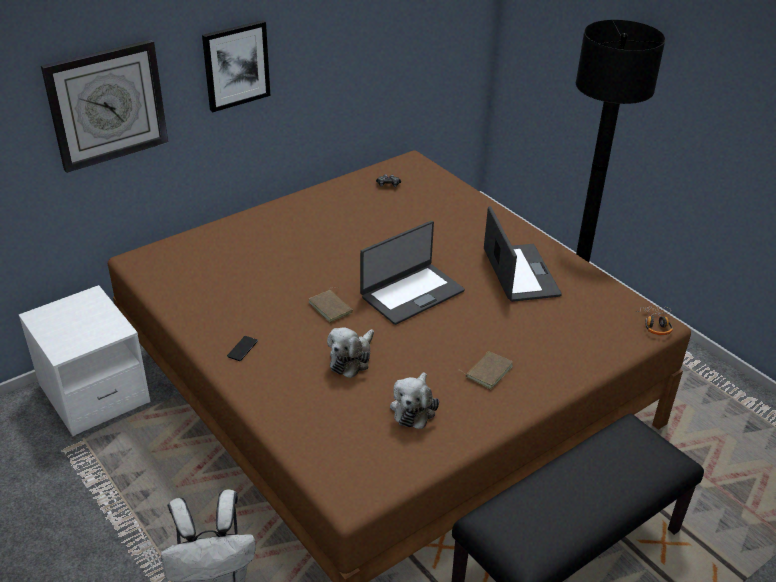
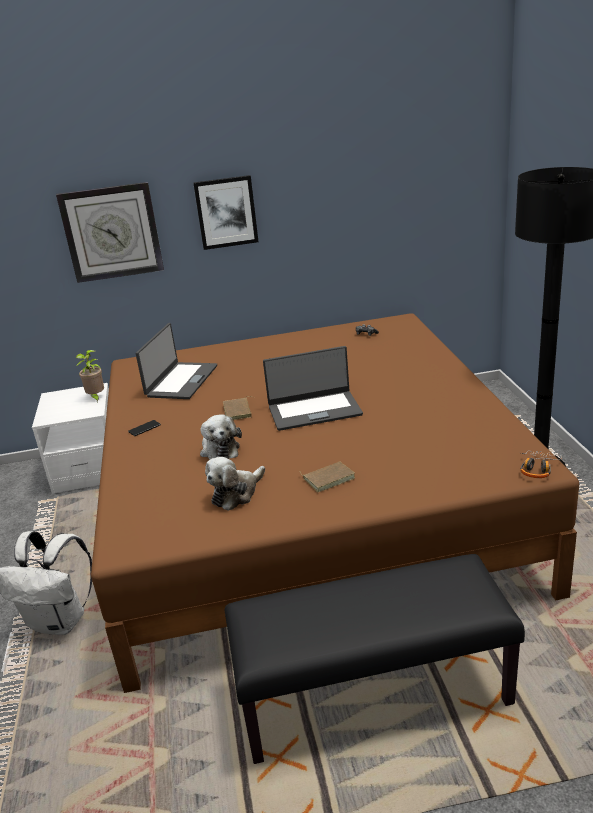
camera: 30 degrees right, 10 degrees down
plush toy [327,327,374,378] -> plush toy turned 75 degrees counterclockwise [200,414,242,460]
laptop [484,206,562,302] -> laptop moved to [136,323,217,399]
none -> potted plant [76,350,104,402]

